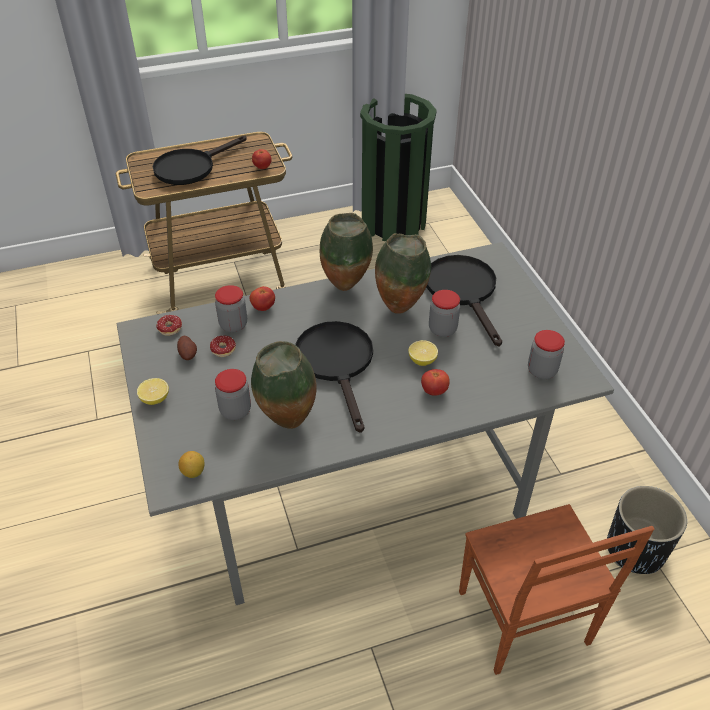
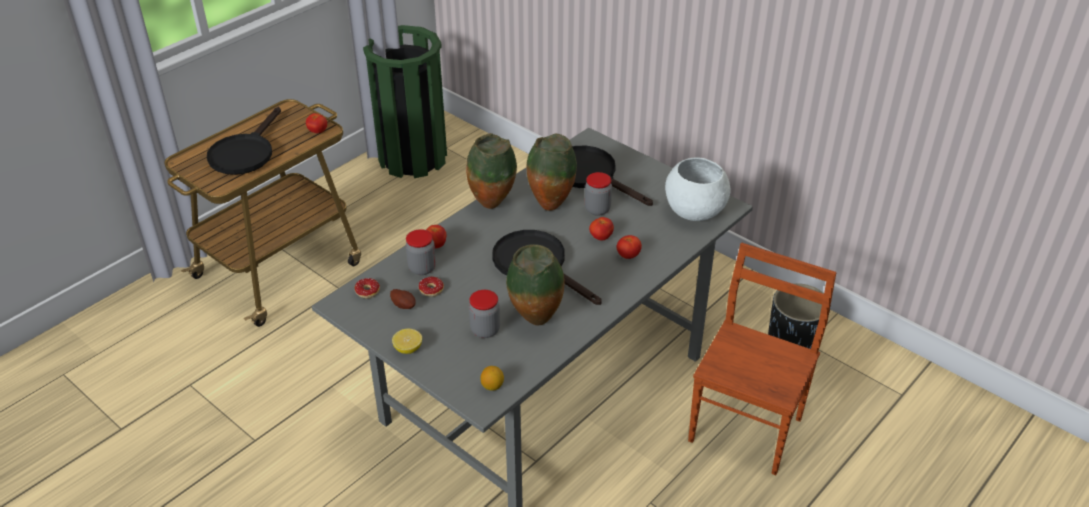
camera: 30 degrees left, 5 degrees down
lemon [408,340,438,366] -> tomato [589,217,614,240]
brown chair [459,504,654,675] -> brown chair turned 105 degrees counterclockwise [688,243,837,475]
jar [528,330,565,379] -> white bowl [665,157,731,221]

